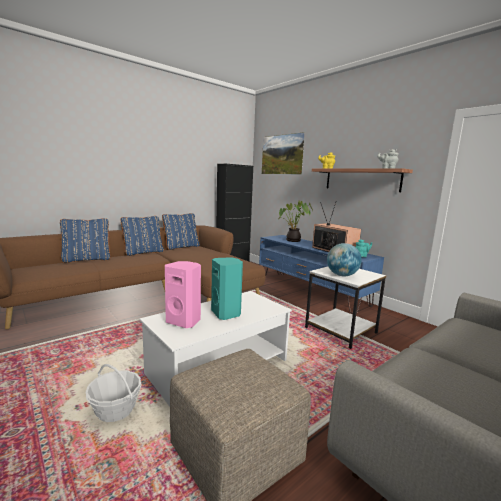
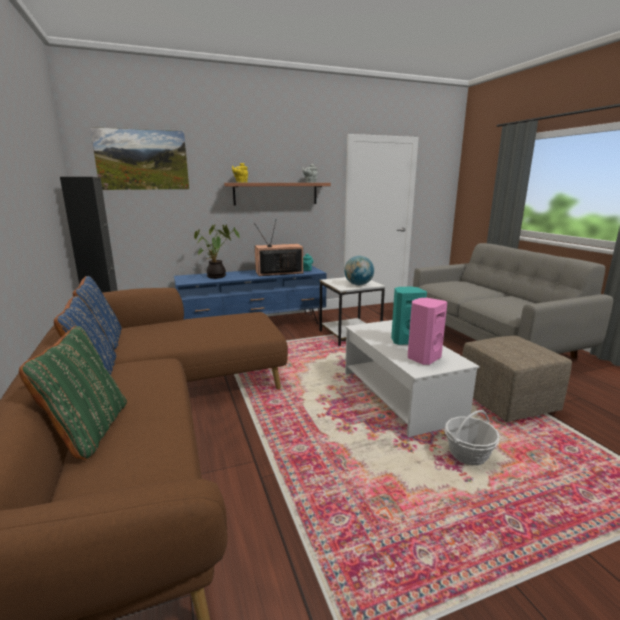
camera: 70 degrees left, 5 degrees up
blue pillow [60,218,110,263] -> green pillow [19,326,127,460]

